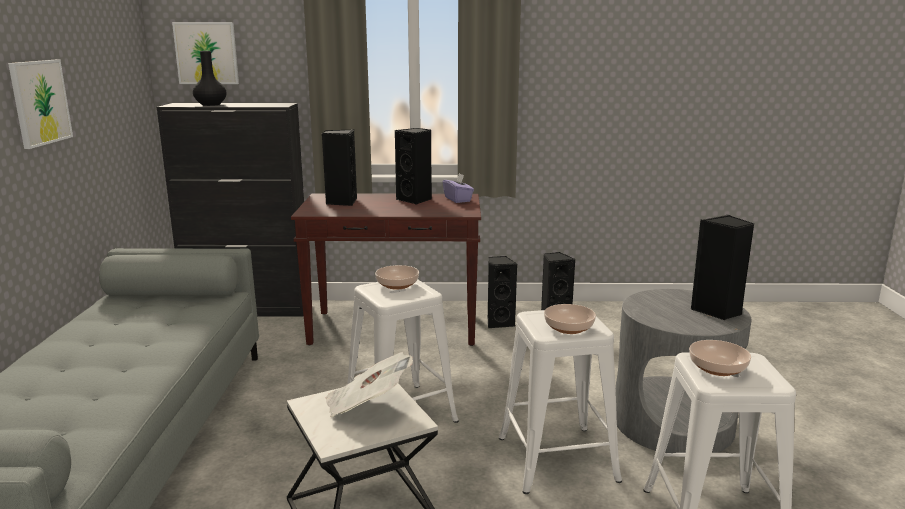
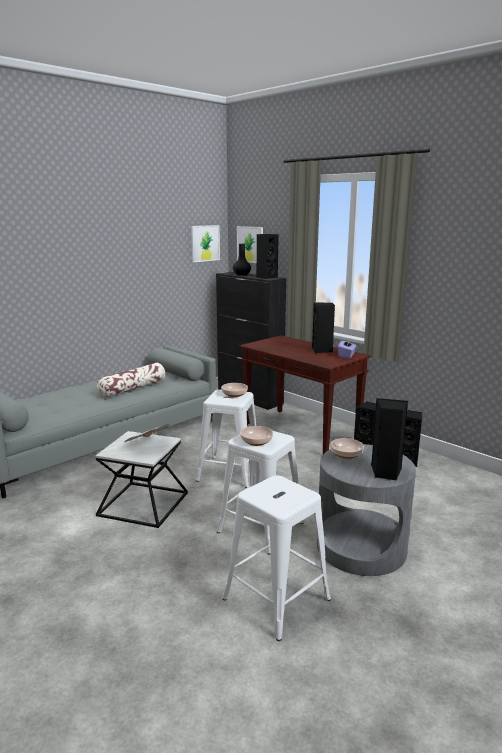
camera: 45 degrees right, 0 degrees up
picture [8,60,73,149] -> picture moved to [191,225,220,262]
black speaker [322,130,357,206] -> black speaker moved to [257,234,279,279]
bowl [689,340,751,376] -> bowl moved to [330,438,364,459]
none -> pillow [97,363,165,398]

